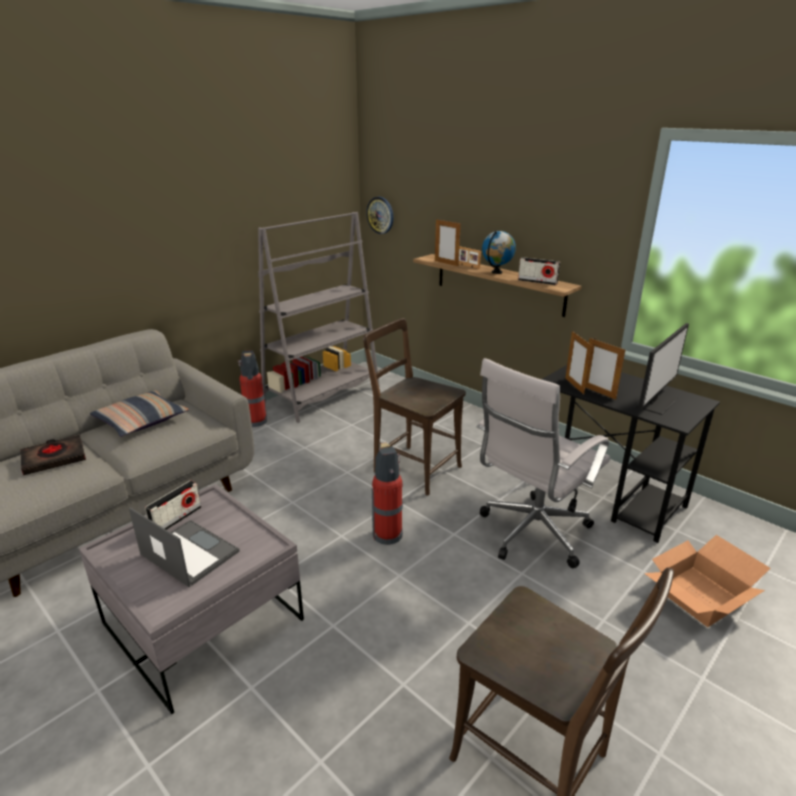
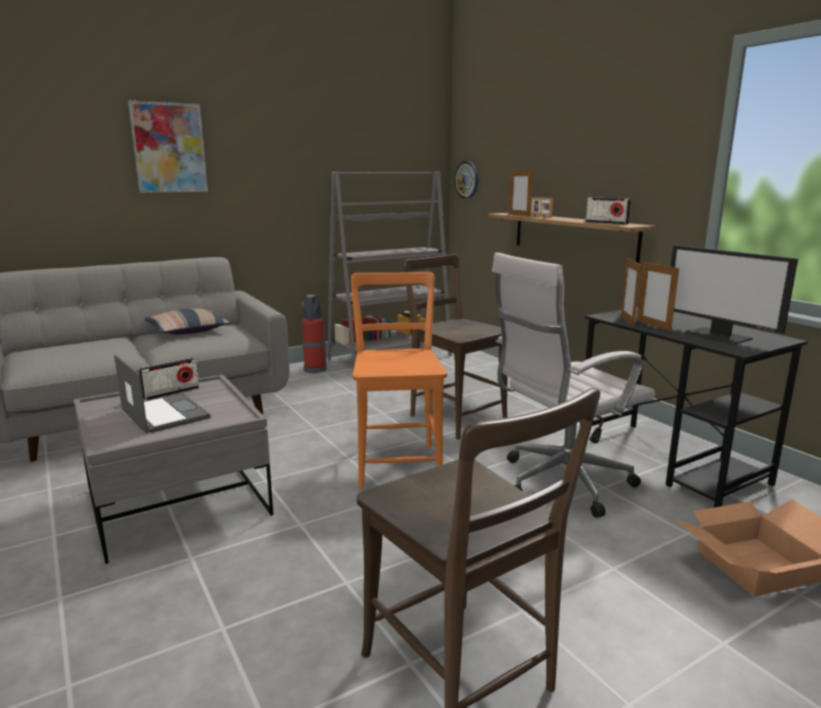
camera: 15 degrees right, 10 degrees down
black book [20,435,86,475] -> none
fire extinguisher [371,443,403,545] -> orange chair [351,272,447,490]
globe [482,231,516,274] -> none
monitor [635,323,689,415] -> monitor turned 90 degrees clockwise [671,245,798,344]
none -> picture [128,101,208,193]

